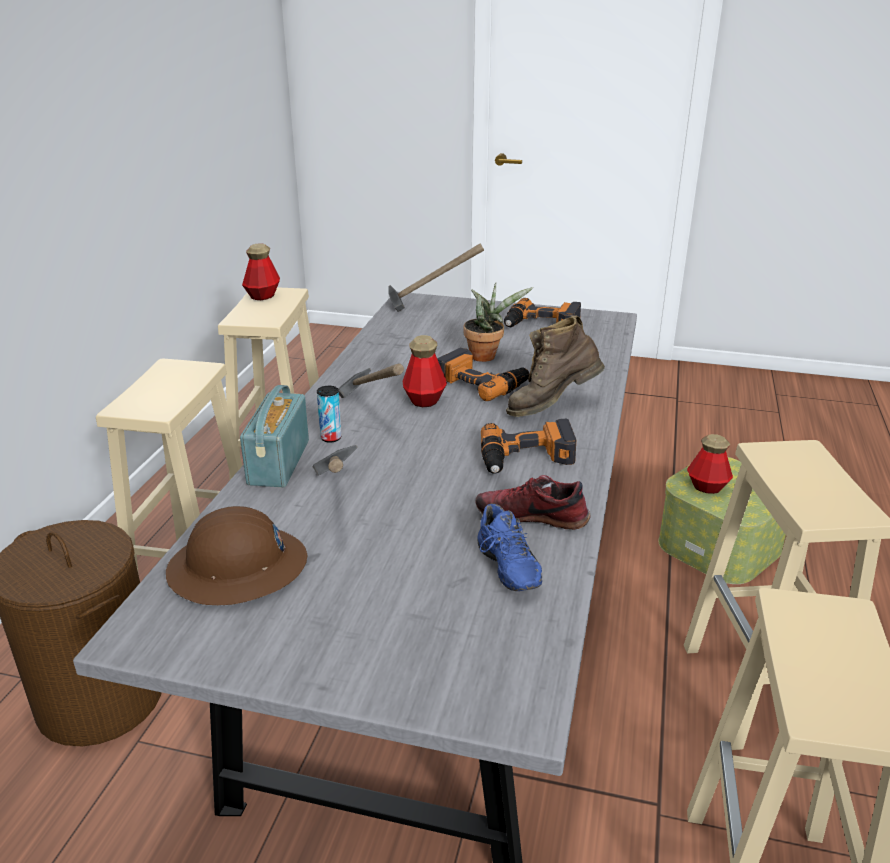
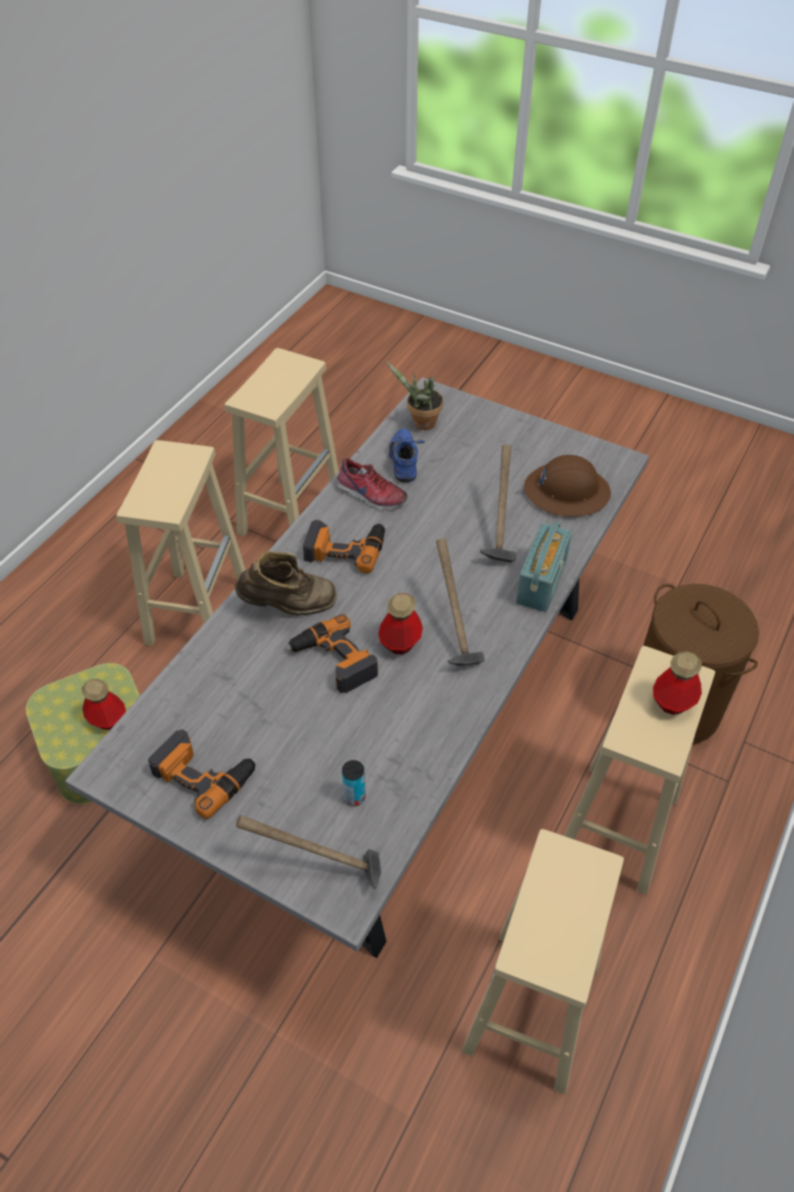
camera: 165 degrees left, 20 degrees up
bottle [242,243,280,300] -> bottle moved to [653,651,702,715]
can [317,386,342,443] -> can moved to [342,760,365,806]
potted plant [463,283,533,362] -> potted plant moved to [386,361,443,430]

